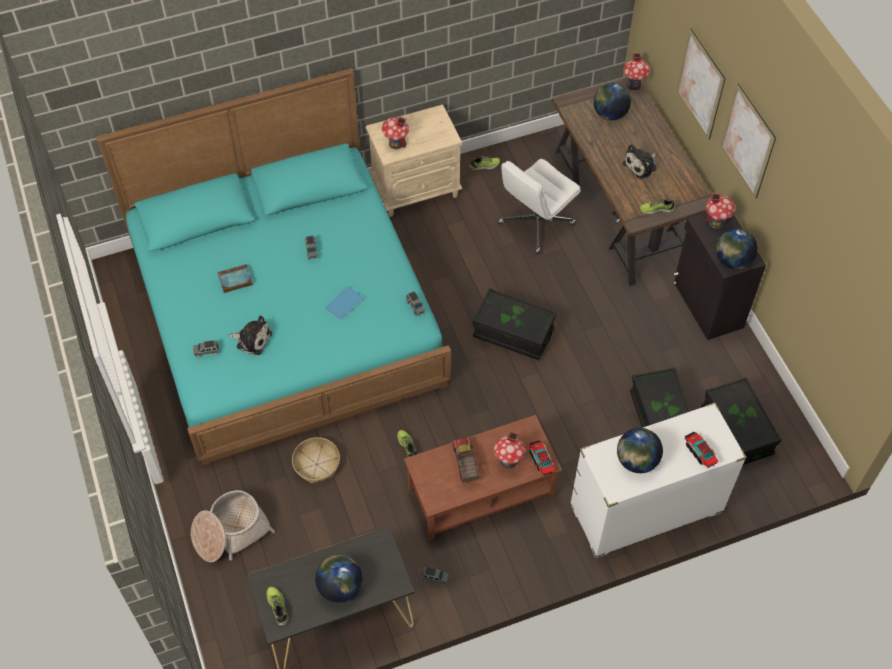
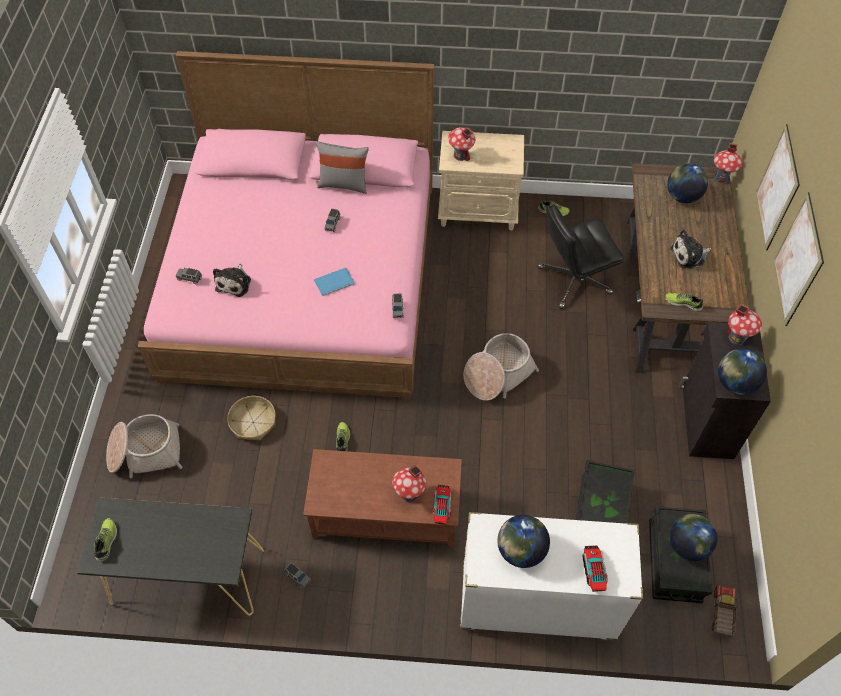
camera: 25 degrees right, 0 degrees up
turquoise bed [96,68,451,466] -> pink bed [138,51,434,399]
book [217,264,253,293] -> none
plush toy [228,315,272,355] -> plush toy turned 60 degrees clockwise [213,264,251,297]
globe [315,555,362,603] -> globe moved to [669,514,717,561]
toy truck [452,437,479,482] -> toy truck moved to [712,584,737,637]
black storage box [473,288,557,360] -> basket [463,333,539,401]
white office chair [498,159,581,254] -> black office chair [538,204,624,309]
none -> grey pillow [316,141,369,194]

